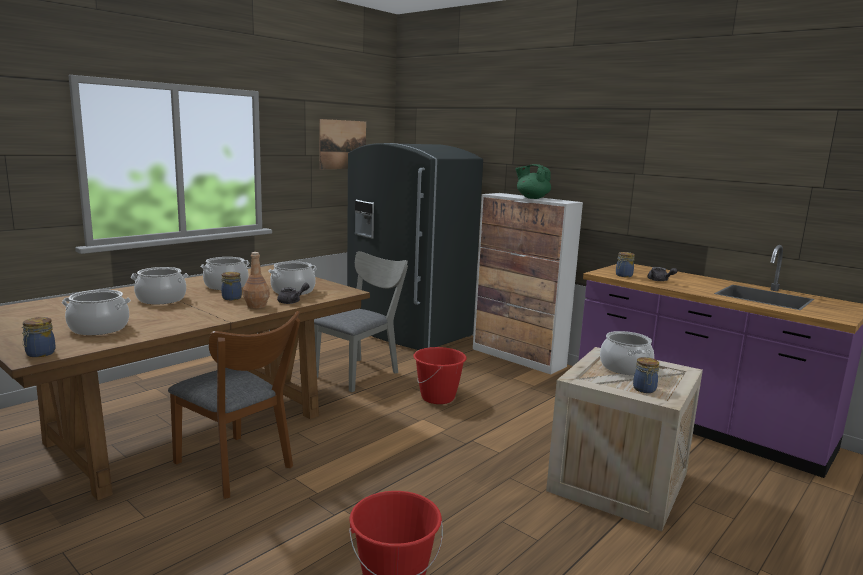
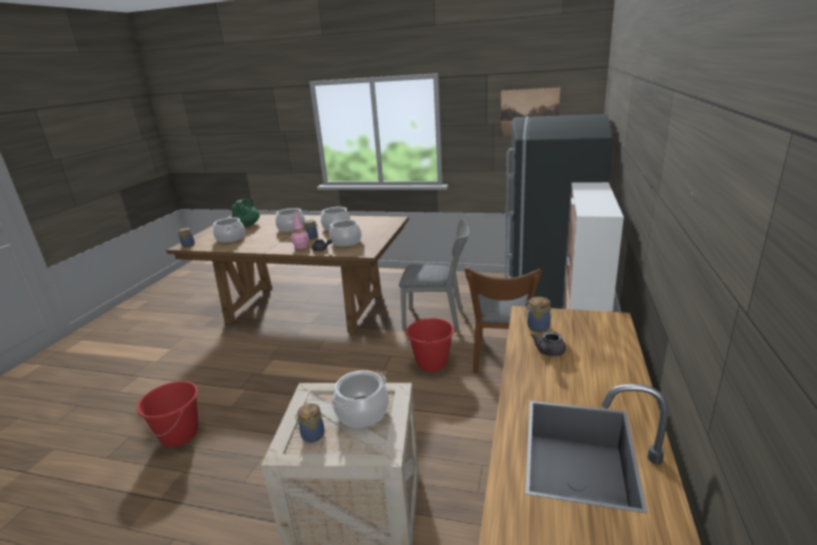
camera: 65 degrees right, 10 degrees up
brown chair [168,311,301,499] -> brown chair moved to [465,267,542,373]
brown bottle [243,252,270,309] -> pink bottle [291,211,309,249]
green teapot [515,164,551,199] -> green teapot moved to [232,199,260,227]

